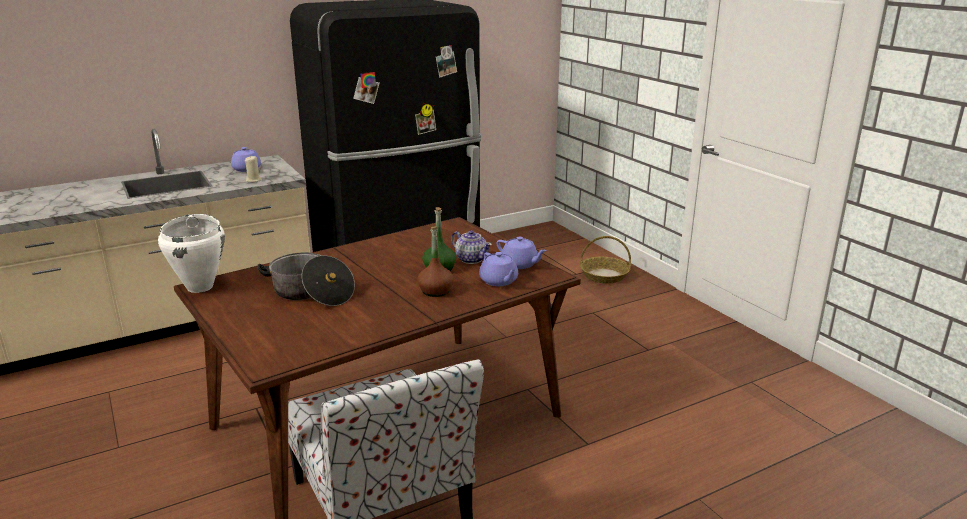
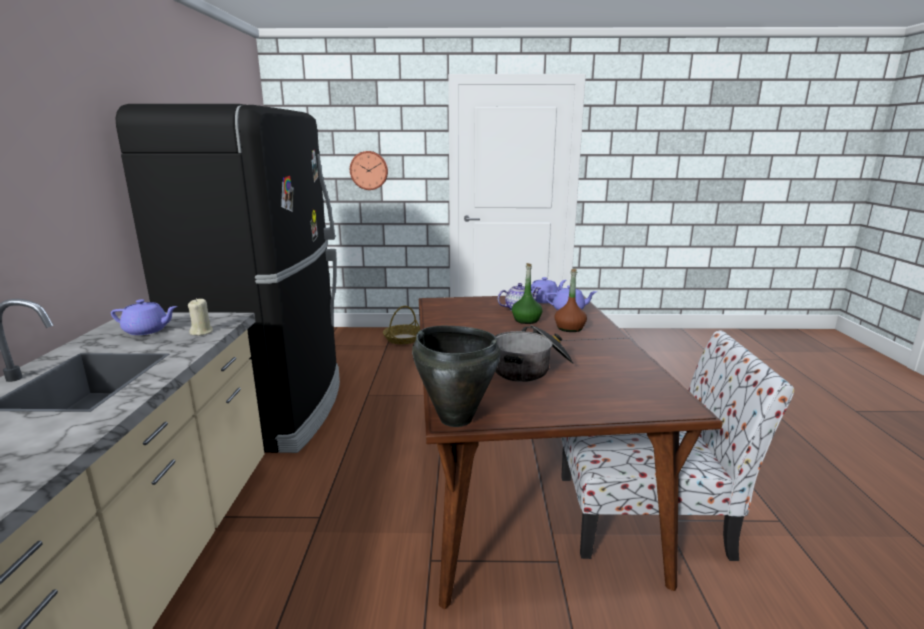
camera: 60 degrees left, 5 degrees down
white cooking pot [158,214,225,293] -> black cooking pot [412,326,501,427]
none -> wall clock [350,151,388,190]

